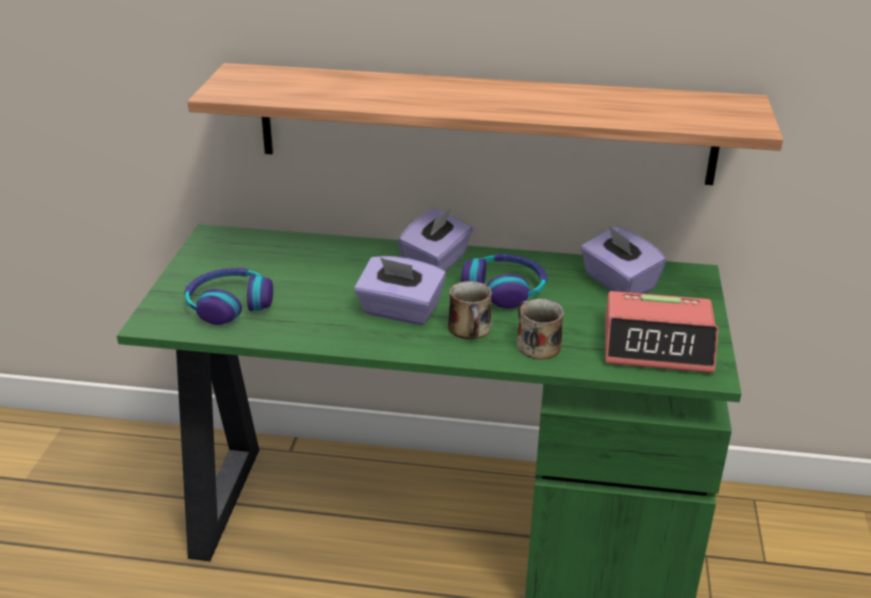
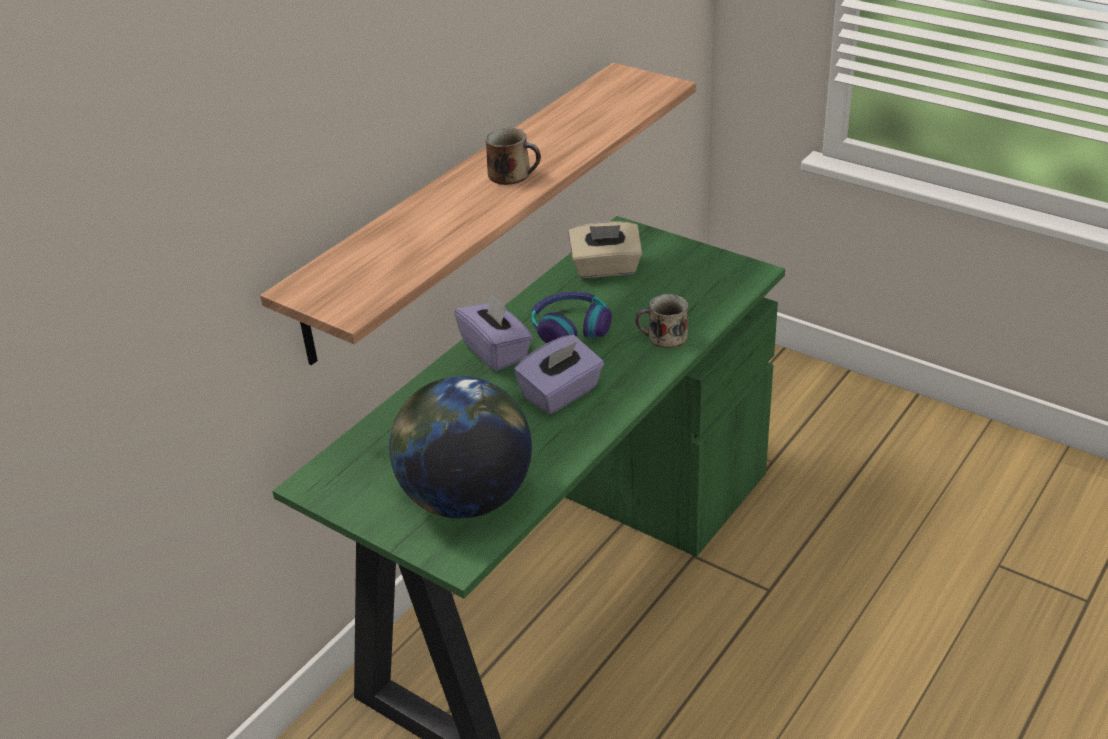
camera: 60 degrees left, 5 degrees up
headphones [184,268,273,325] -> globe [389,376,532,519]
mug [448,281,492,339] -> mug moved to [485,128,541,185]
purple tissue box [580,226,666,294] -> beige tissue box [568,221,642,278]
alarm clock [605,291,719,373] -> none

